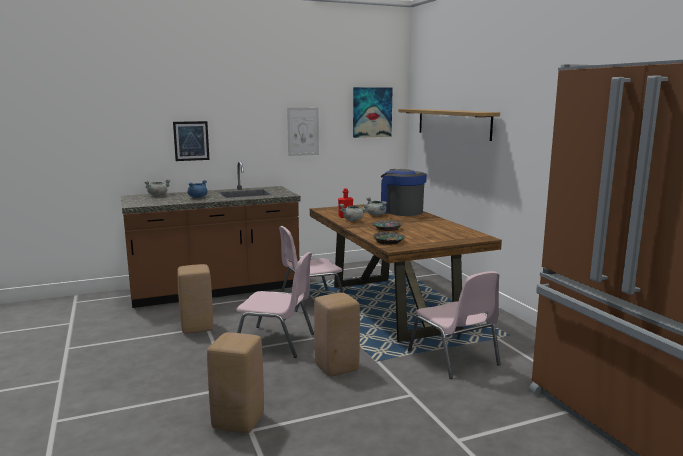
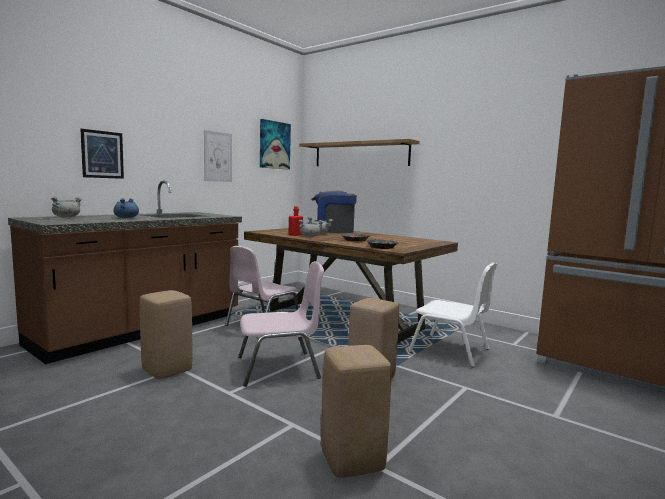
camera: 30 degrees left, 5 degrees down
pink chair [408,271,501,379] -> white chair [408,262,497,367]

